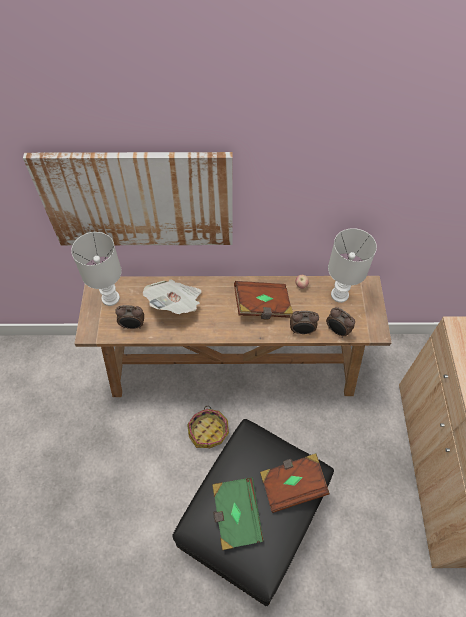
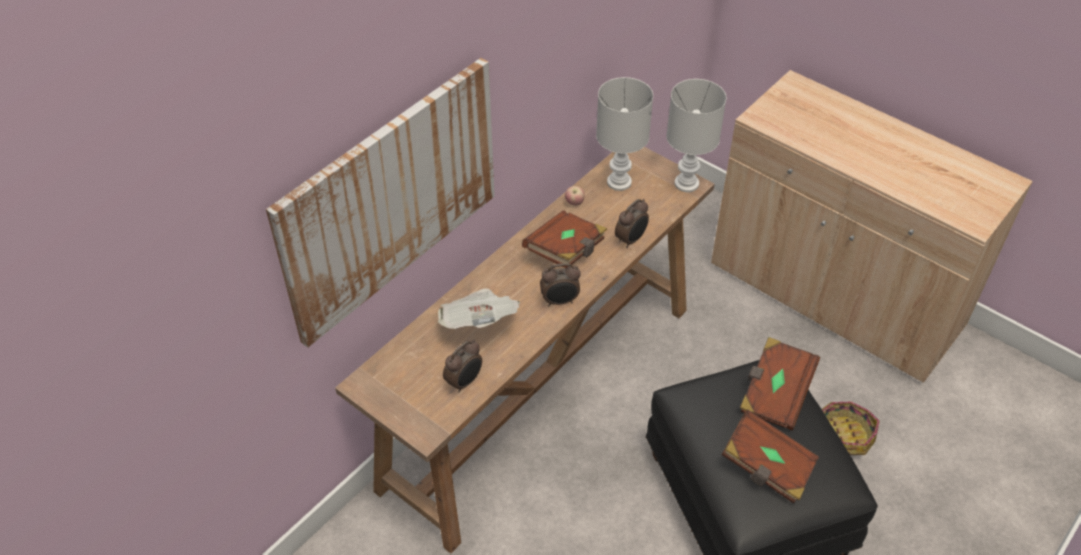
camera: 50 degrees left, 10 degrees down
white table lamp [71,232,122,306] -> white table lamp moved to [666,79,726,192]
basket [187,406,229,448] -> basket moved to [822,402,880,455]
green book [212,477,264,550] -> brown book [722,410,819,503]
alarm clock [326,307,355,338] -> alarm clock moved to [540,263,581,306]

